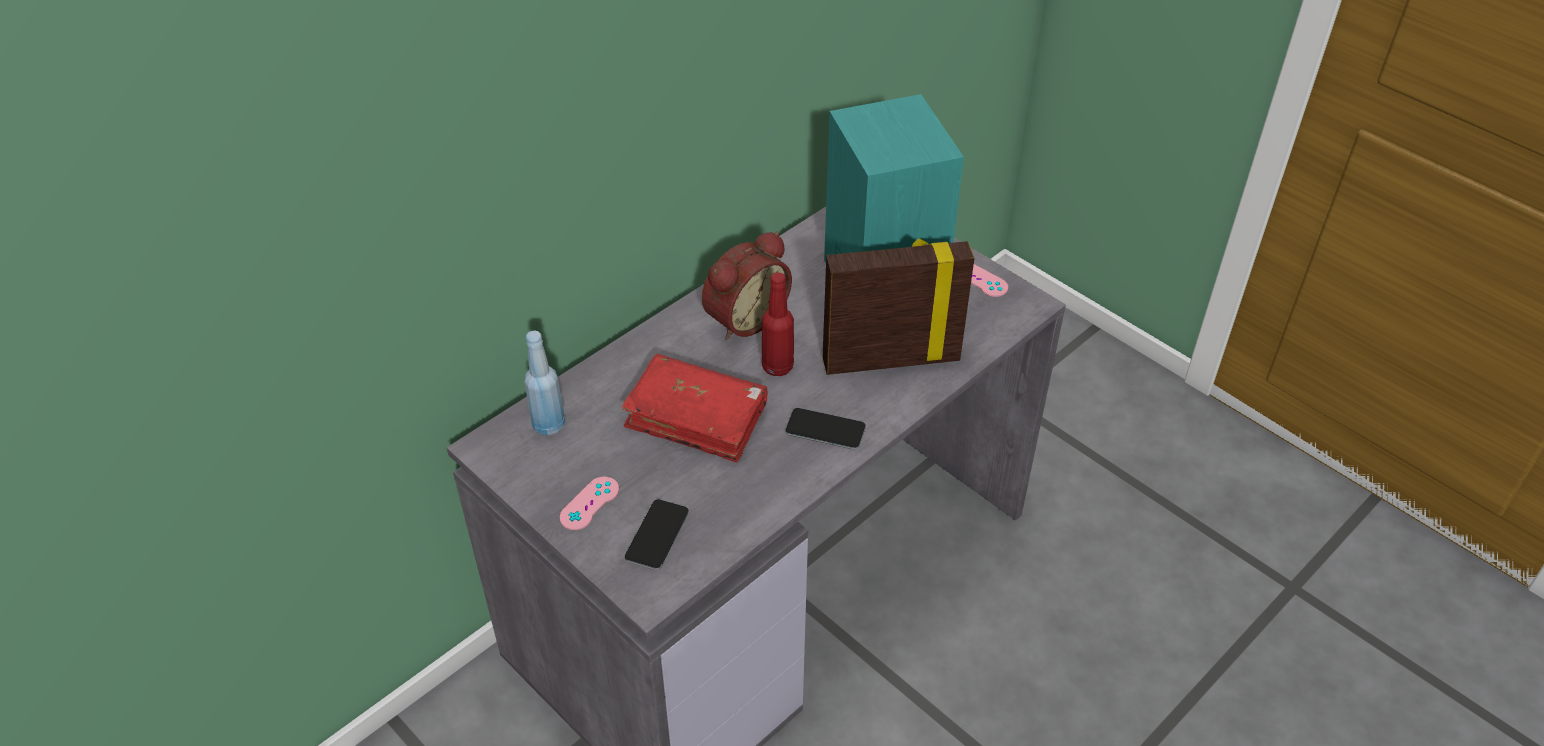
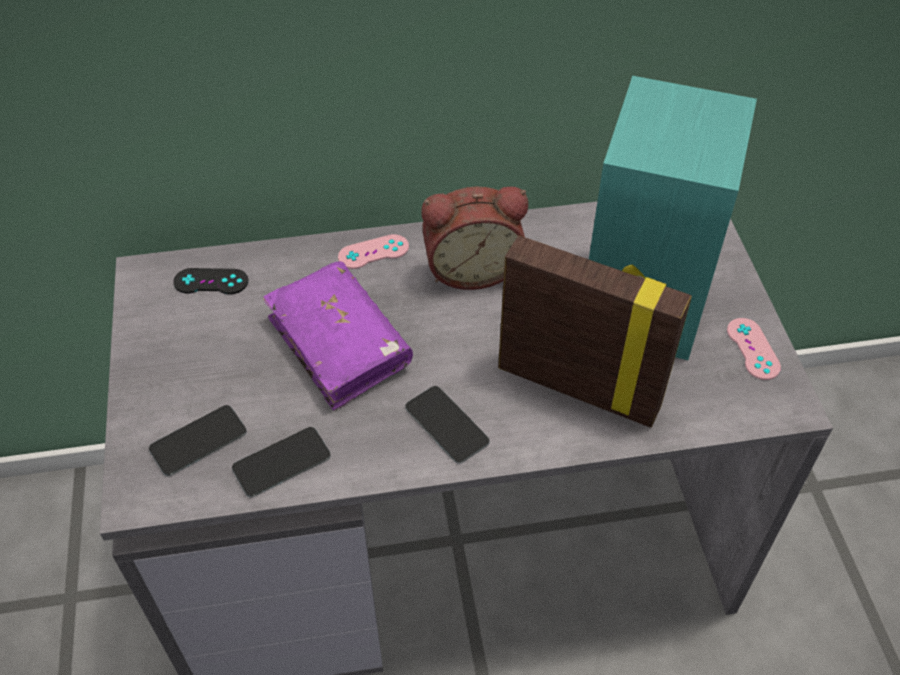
camera: 35 degrees right, 5 degrees up
blue bottle [525,330,566,436] -> black game controller [173,268,248,294]
pink game controller [559,477,619,530] -> pink game controller moved to [338,234,409,269]
red book [622,354,768,462] -> purple book [263,261,413,411]
red bottle [762,272,794,376] -> none
none -> phone [232,427,331,497]

